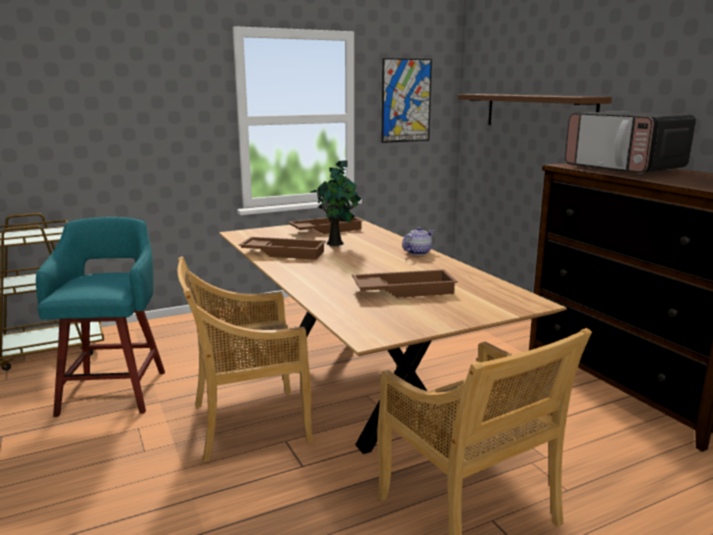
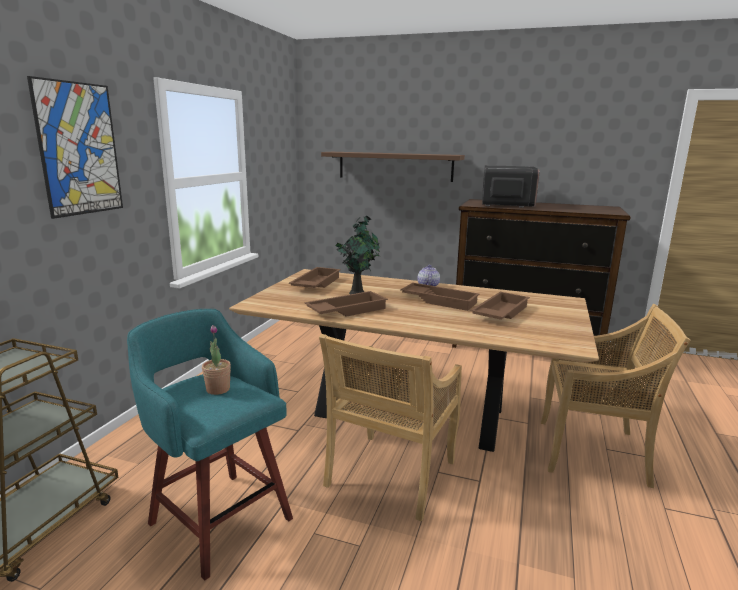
camera: 45 degrees left, 0 degrees up
picture [381,58,432,143] -> picture moved to [27,76,123,219]
microwave [565,111,696,174] -> microwave turned 90 degrees counterclockwise [482,165,540,208]
none -> potted plant [202,325,231,395]
none -> brown tray [400,283,479,311]

